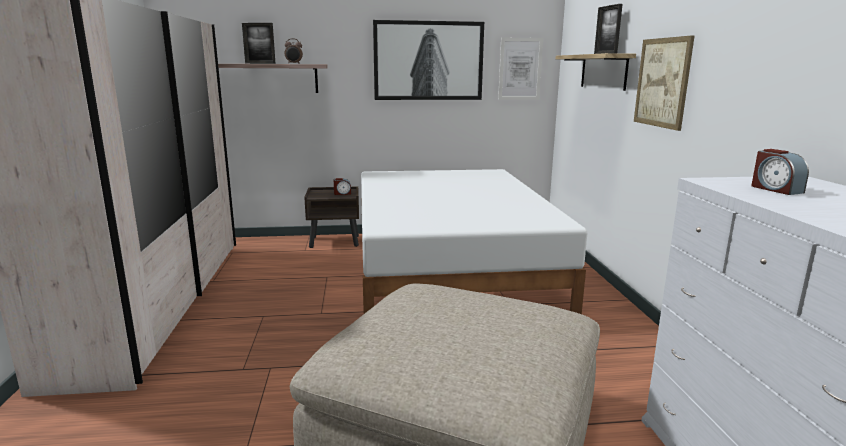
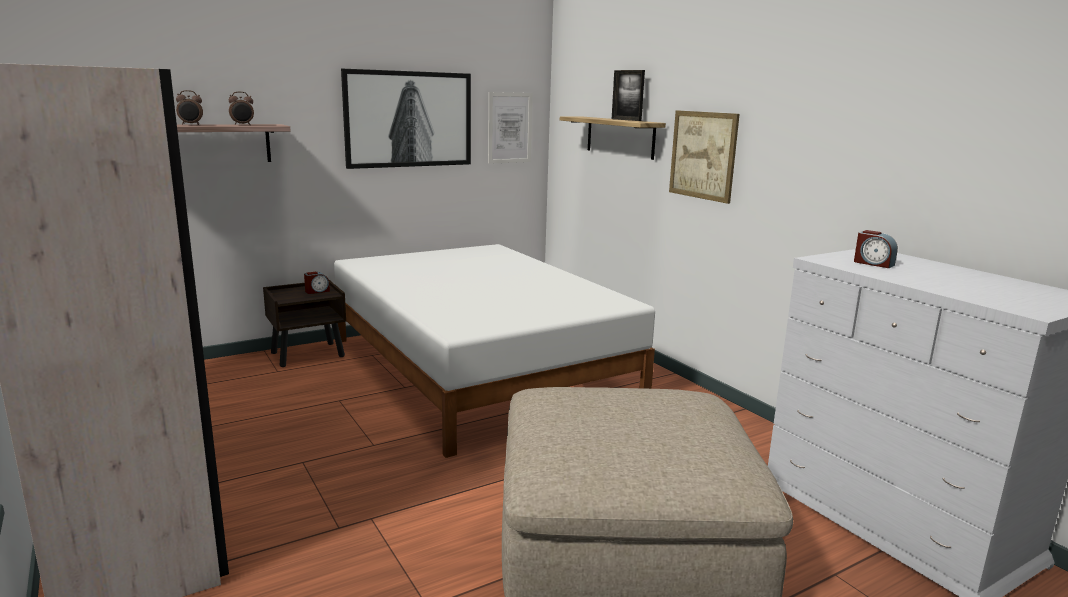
camera: 25 degrees left, 0 degrees up
picture frame [242,23,276,64] -> alarm clock [176,90,203,125]

